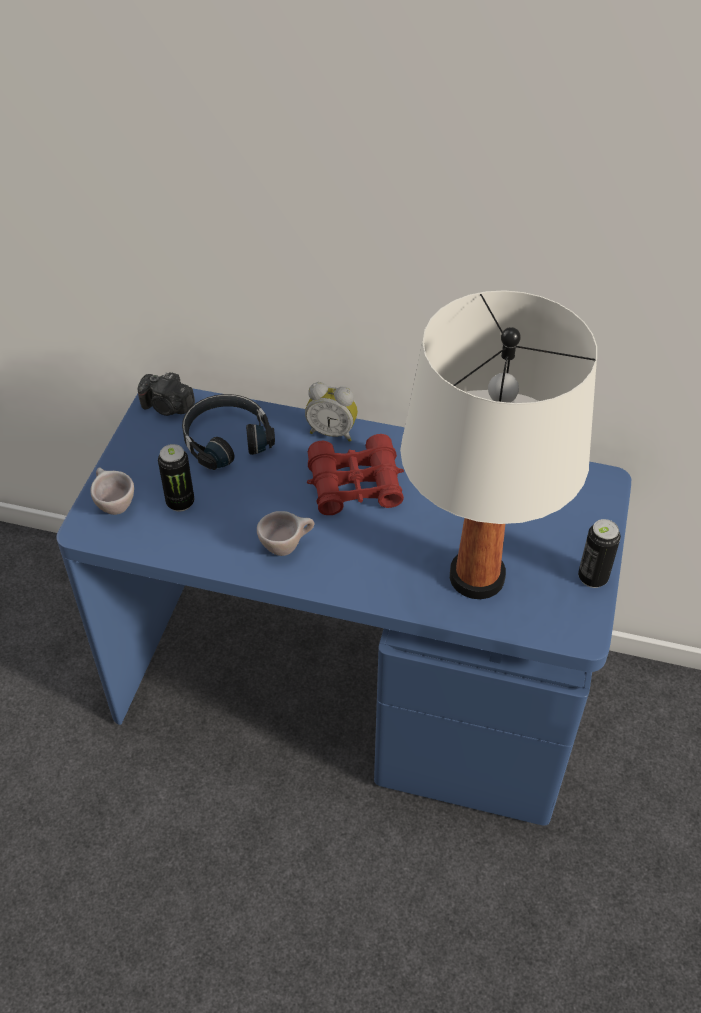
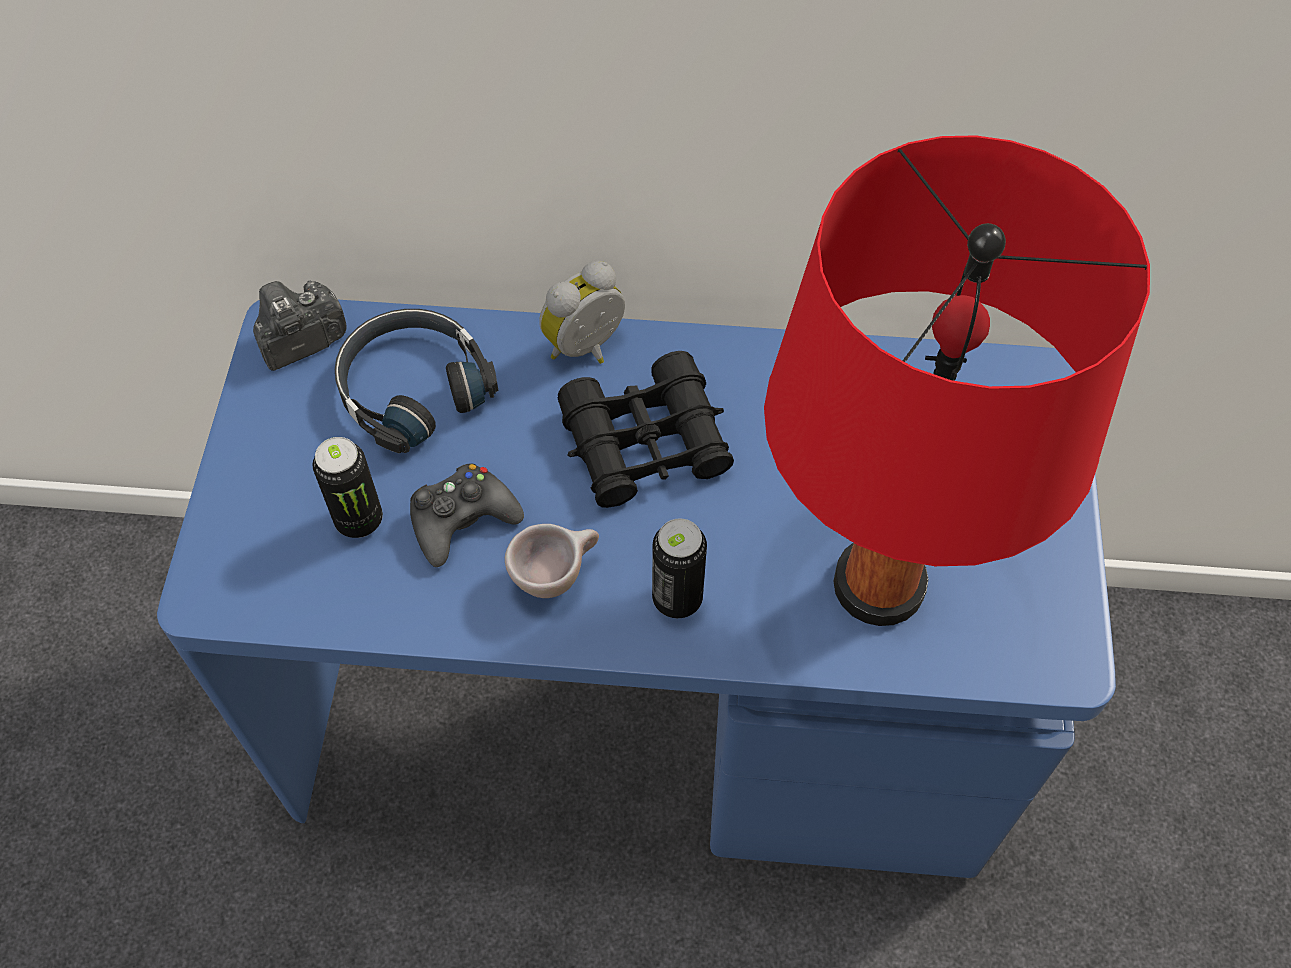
camera: 10 degrees left, 10 degrees up
beige cup [90,467,134,515] -> none
camera [138,372,195,416] -> camera turned 135 degrees clockwise [253,281,347,371]
alarm clock [305,382,358,442] -> alarm clock turned 135 degrees clockwise [539,261,625,364]
red binoculars [307,434,404,515] -> black binoculars [558,351,734,508]
white table lamp [400,290,597,599] -> red table lamp [764,135,1150,626]
can [578,519,621,588] -> can moved to [652,518,707,618]
none -> black game controller [410,463,524,567]

